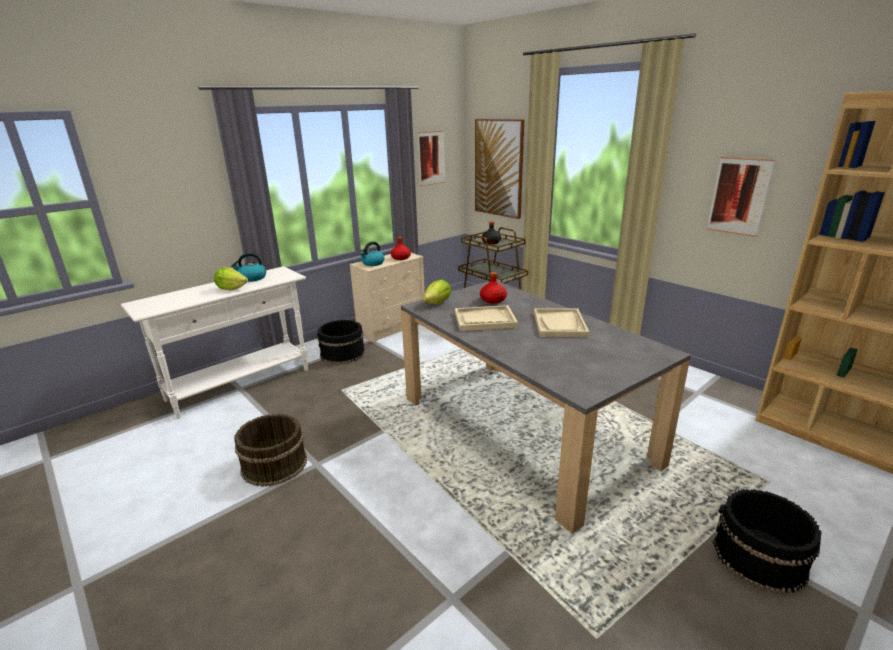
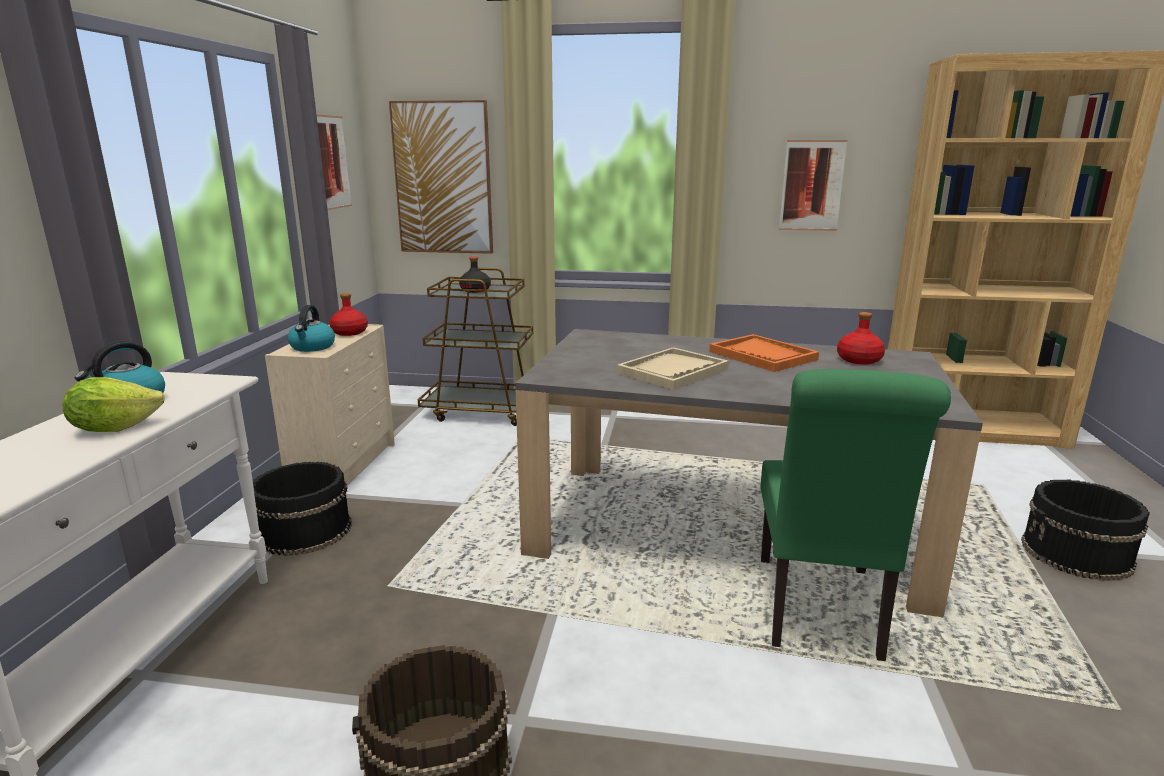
camera: 40 degrees left, 5 degrees down
lettuce [423,280,451,304] -> none
red bottle [480,272,507,303] -> red bottle moved to [837,312,885,365]
beige tray [534,308,589,337] -> orange tray [709,334,819,372]
none -> green chair [760,369,951,661]

